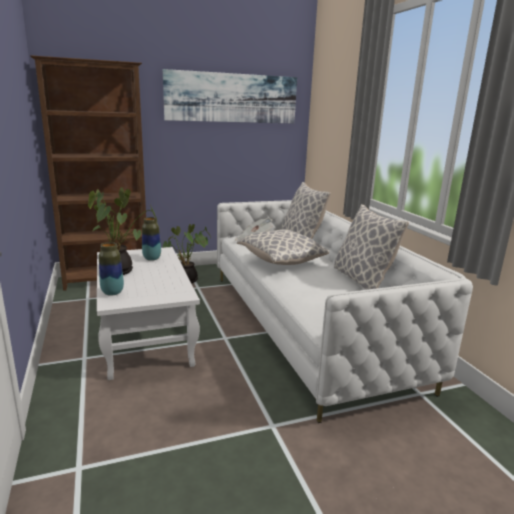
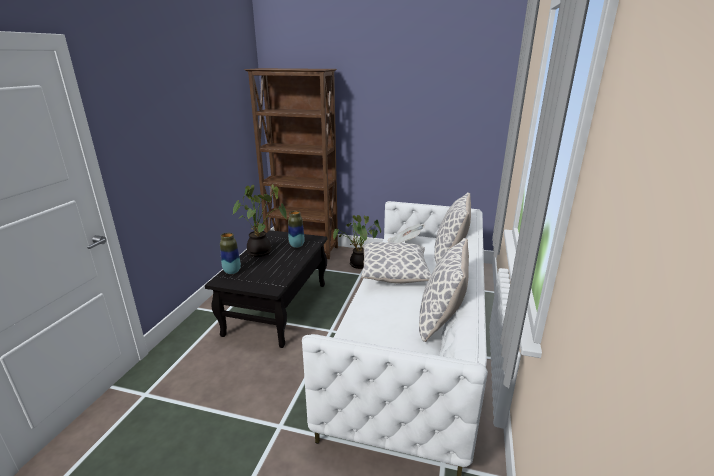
camera: 35 degrees right, 5 degrees up
white coffee table [97,247,200,380] -> black coffee table [205,230,327,348]
picture [163,69,297,123] -> none

